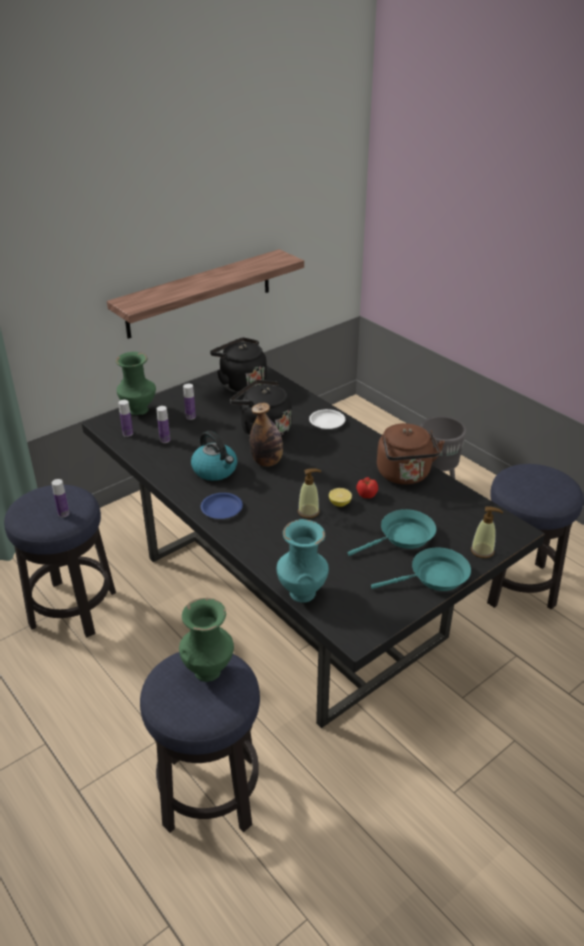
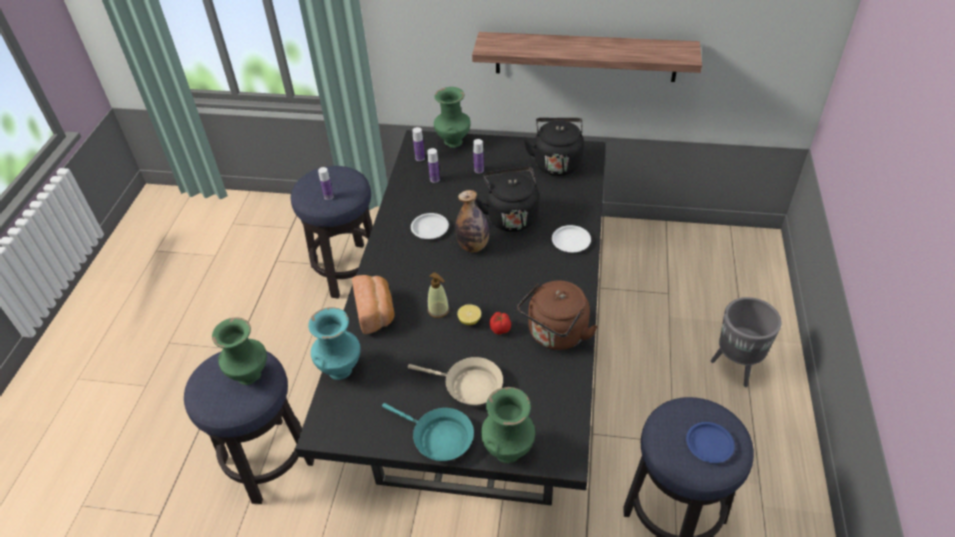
camera: 50 degrees right, 10 degrees up
kettle [191,431,237,481] -> white plate [411,213,449,239]
blue plate [201,493,243,519] -> blue plate moved to [686,422,735,463]
turquoise frying pan [348,509,436,556] -> beige frying pan [408,357,503,405]
soap dispenser [471,506,503,558] -> green vase [481,387,535,463]
none -> bread [352,275,394,334]

